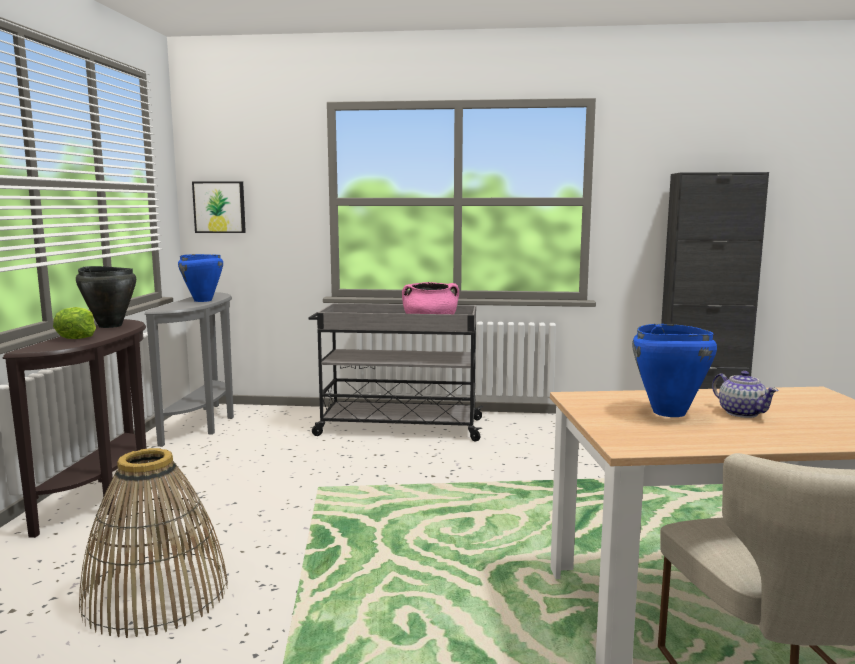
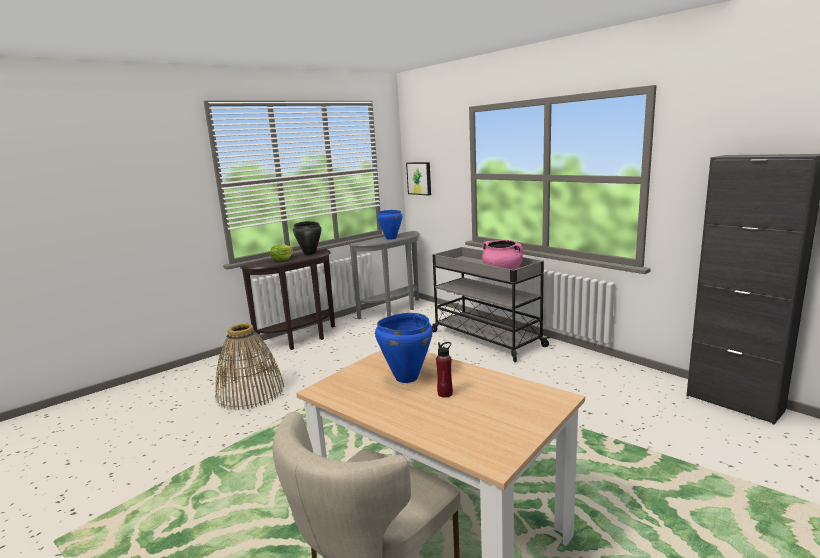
camera: 45 degrees right, 5 degrees up
teapot [712,371,779,418] -> red bottle [436,342,453,398]

